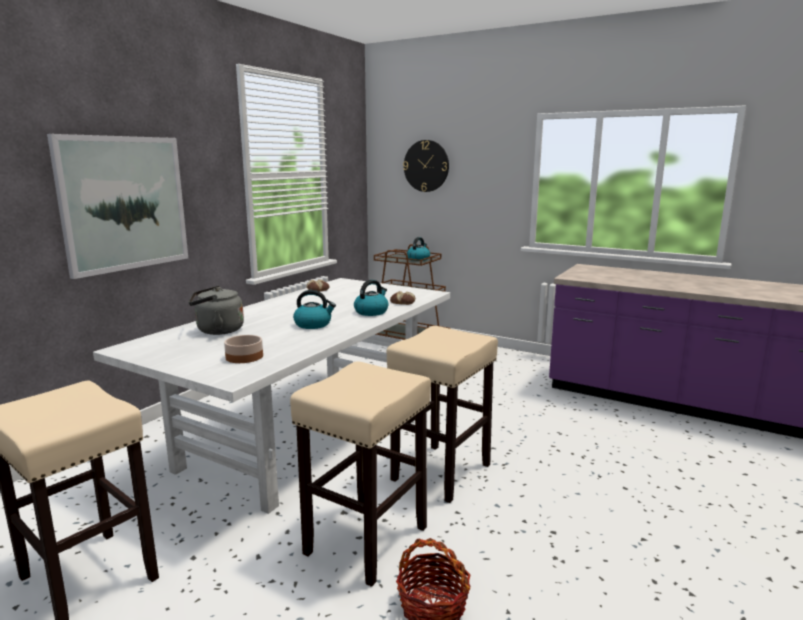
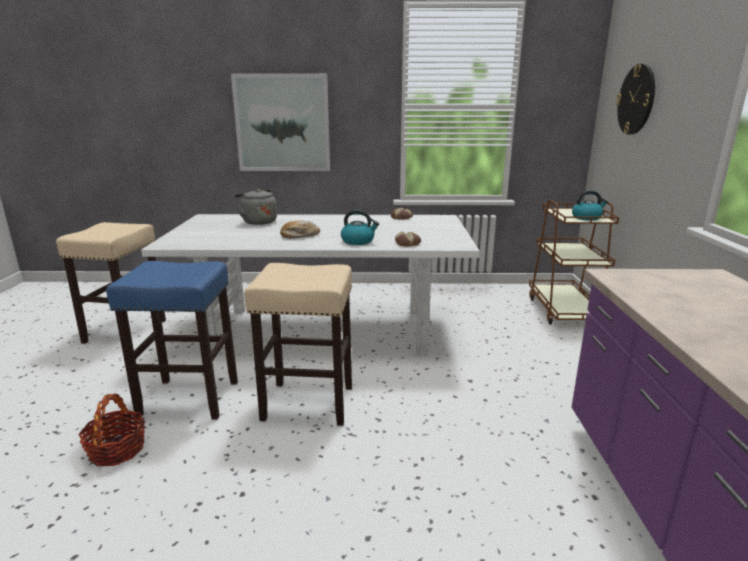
camera: 60 degrees right, 5 degrees up
bowl [224,335,263,363] -> none
beige stool [290,361,431,587] -> blue stool [106,261,238,419]
kettle [293,290,336,329] -> bread [280,221,320,238]

